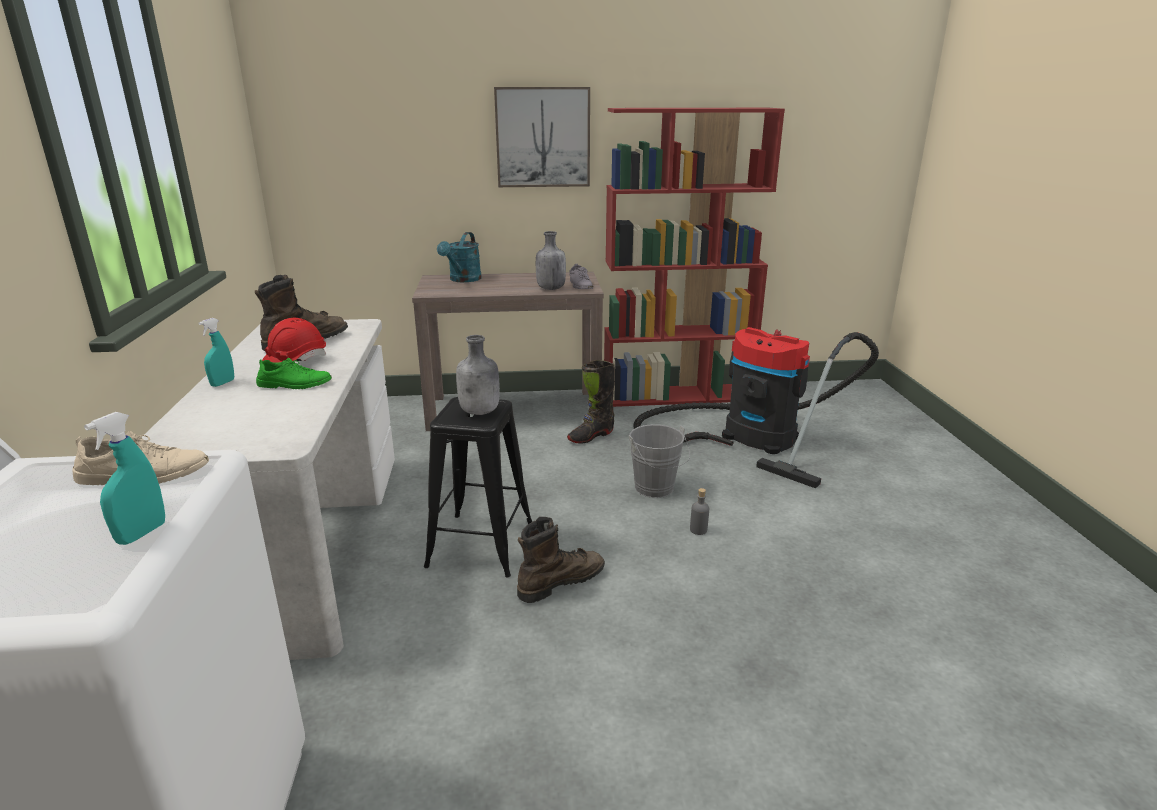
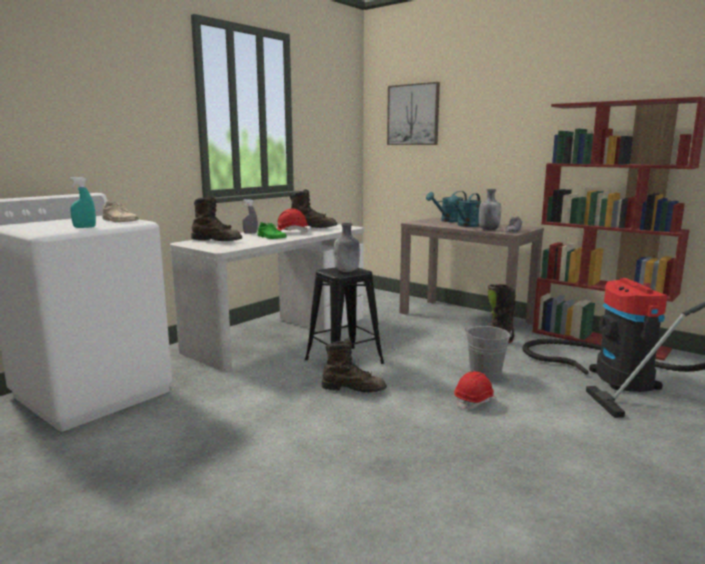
camera: 45 degrees right, 10 degrees down
turquoise spray bottle [199,318,234,387] -> grey spray bottle [242,199,258,234]
picture [494,87,590,187] -> picture moved to [387,82,440,145]
grey bottle [690,488,709,535] -> red hard hat [454,371,496,410]
none -> brown boot [191,196,242,241]
none -> turquoise watering can [448,193,481,227]

